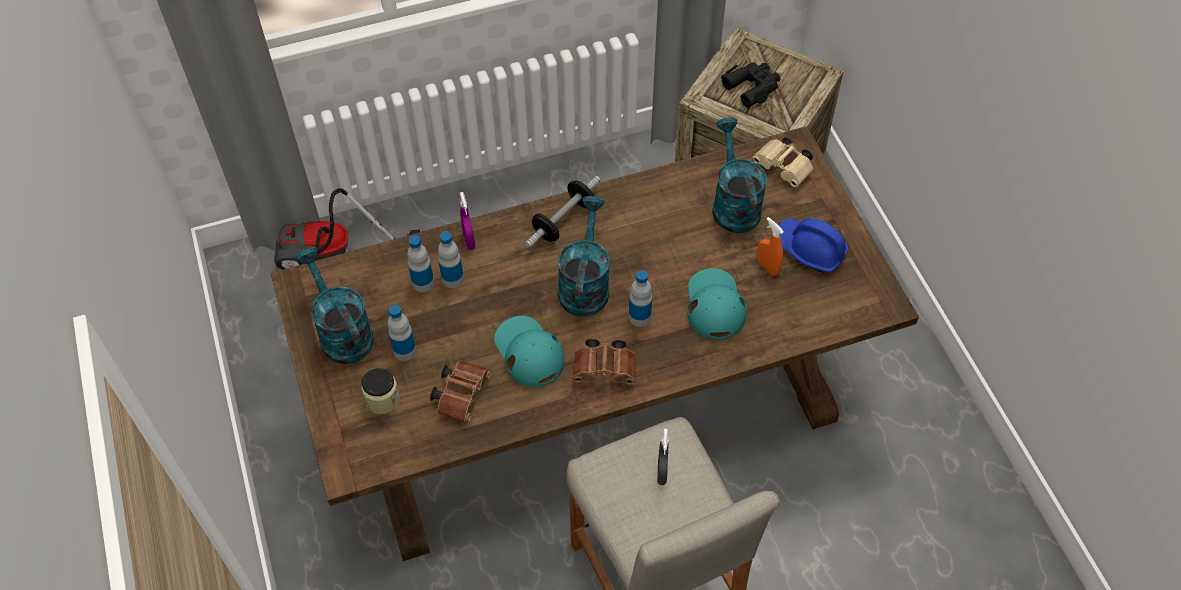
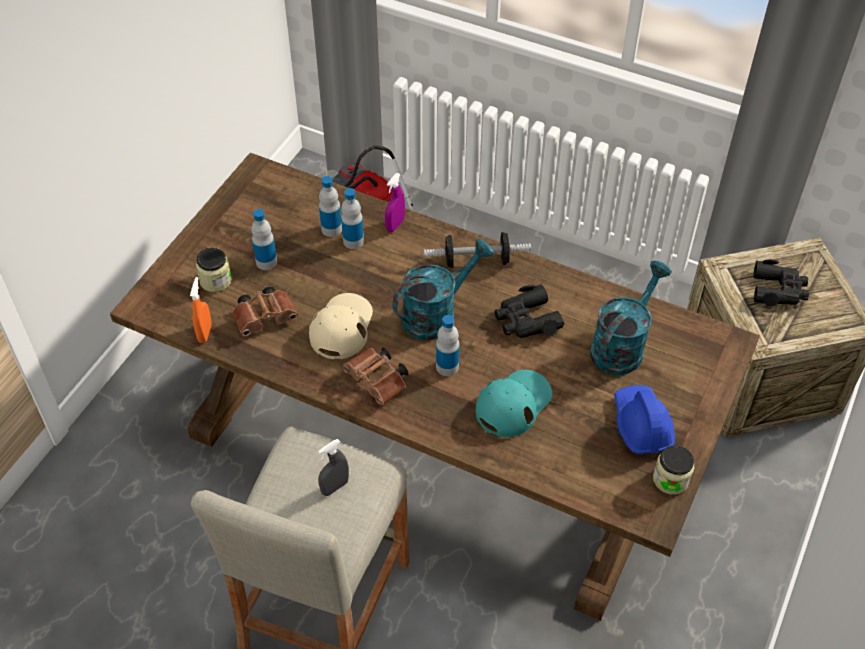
camera: 45 degrees right, 5 degrees down
turquoise watering can [296,247,374,364] -> none
turquoise cap [494,316,565,387] -> beige cap [309,293,373,359]
beige binoculars [753,137,814,187] -> none
orange spray bottle [757,217,784,276] -> orange spray bottle moved to [190,277,212,343]
none -> black binoculars [494,284,565,338]
none -> jar [653,445,694,495]

